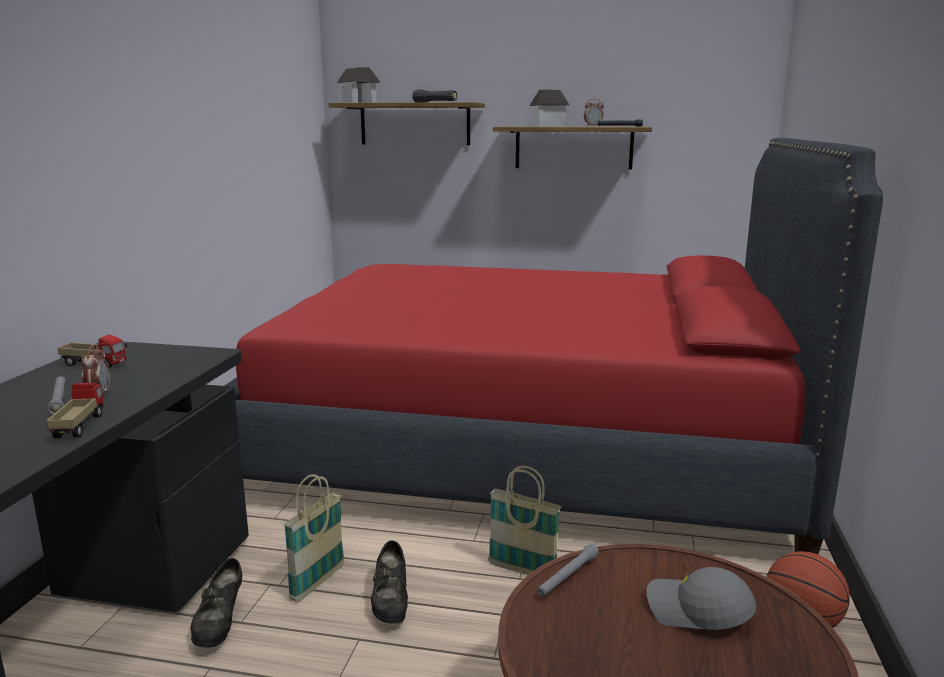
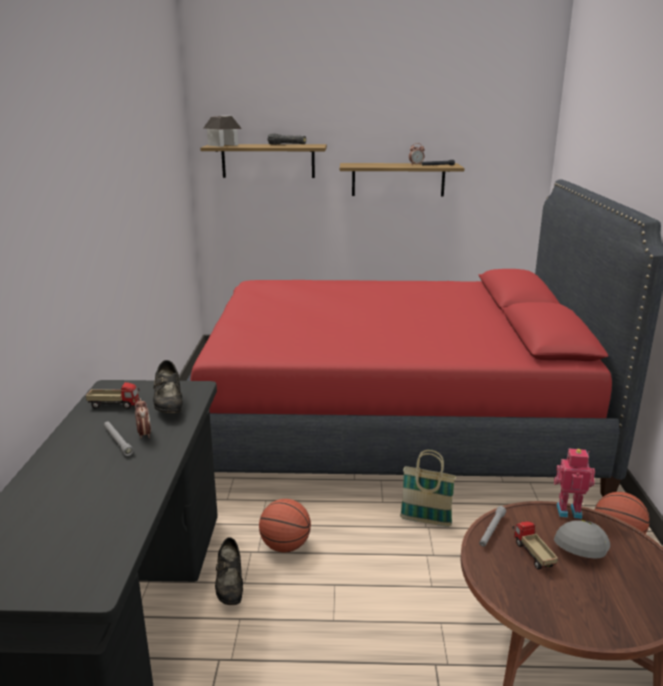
camera: 10 degrees left, 5 degrees up
toy truck [46,383,104,438] -> toy truck moved to [513,521,558,570]
basket [284,474,345,602] -> basketball [259,499,311,552]
black shoe [371,540,408,624] -> black shoe moved to [153,360,183,413]
toy house [529,90,569,127] -> none
grey cap [646,567,756,630] -> grey cap turned 105 degrees clockwise [554,520,610,558]
none -> toy robot [554,448,595,519]

